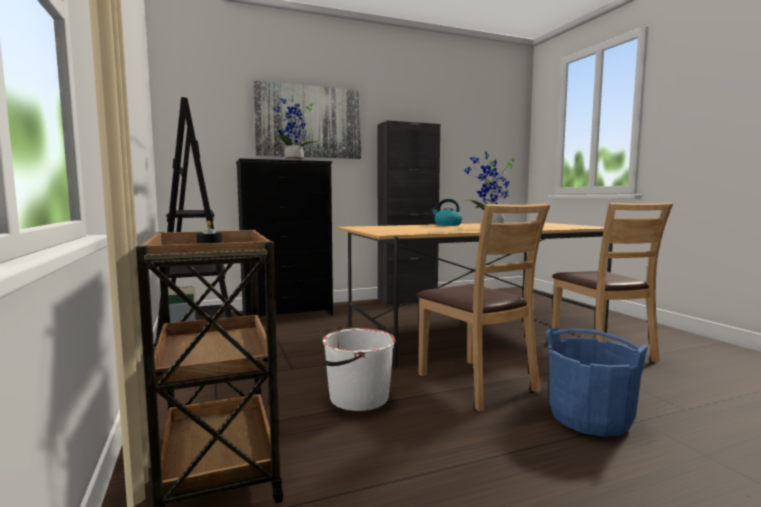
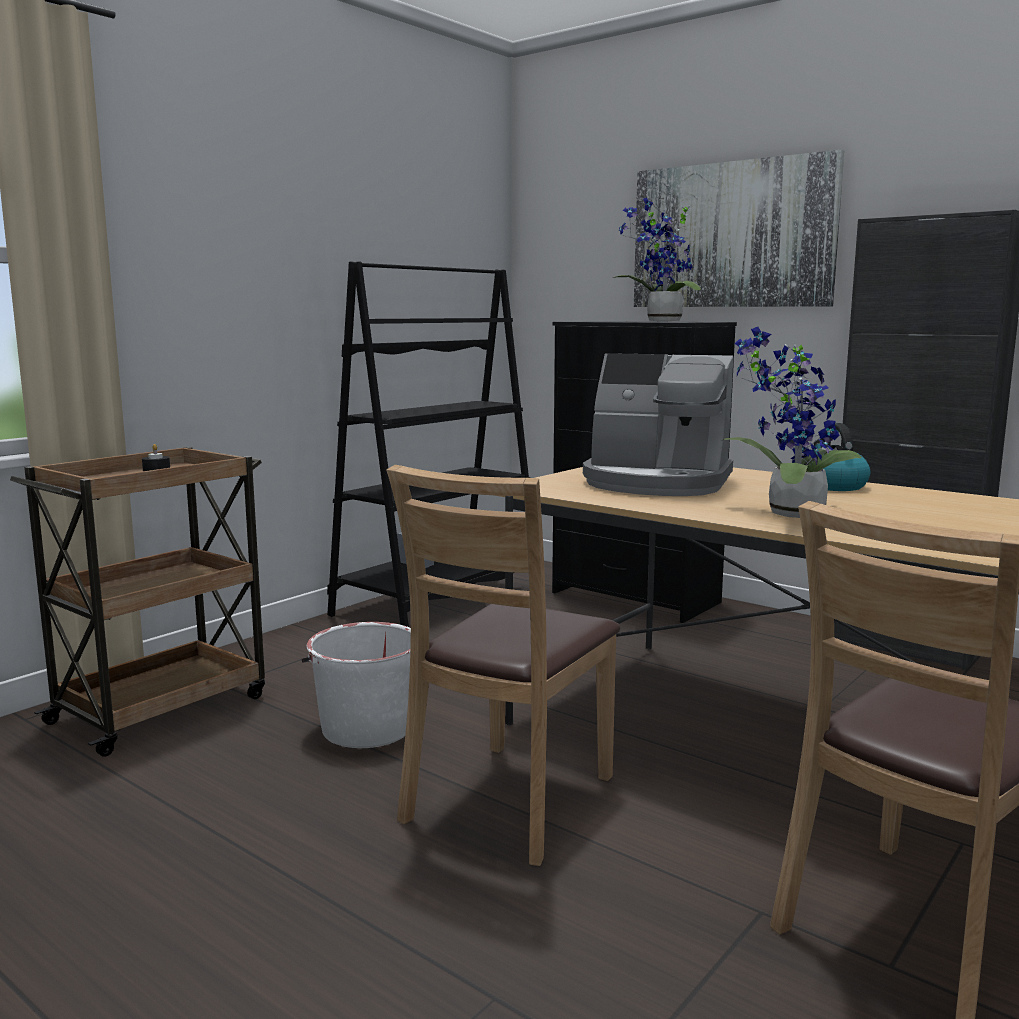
camera: 60 degrees right, 5 degrees up
blue bucket [546,328,648,437] -> none
none -> coffee machine [583,353,733,496]

